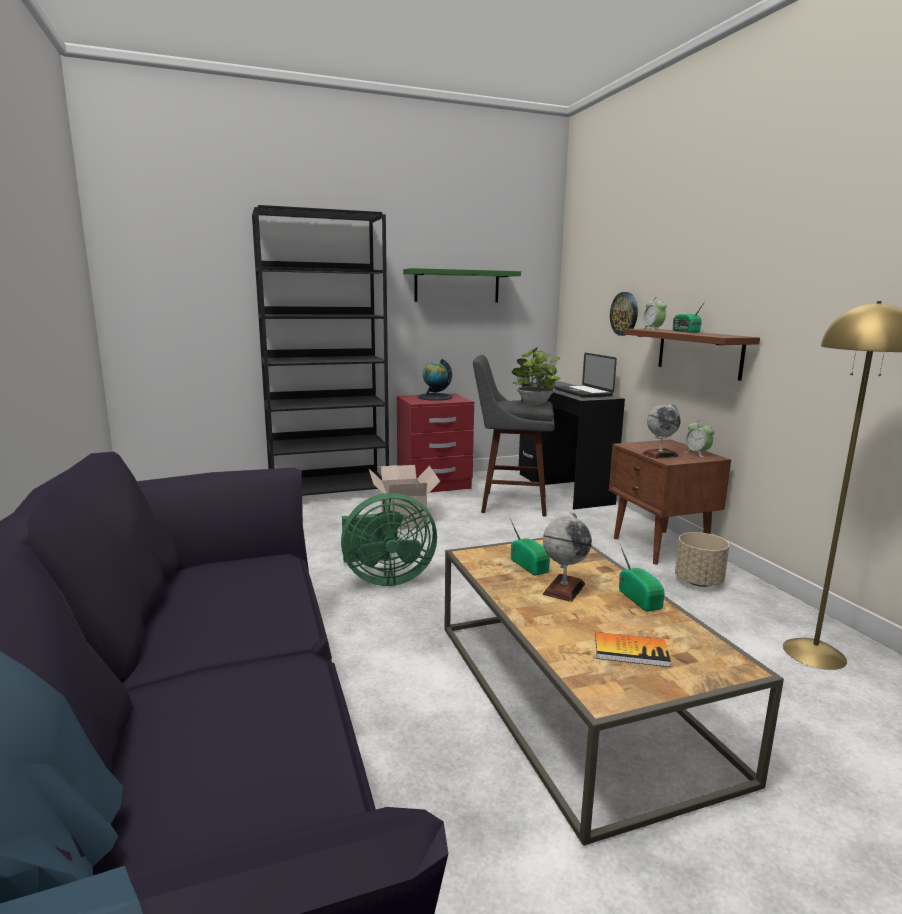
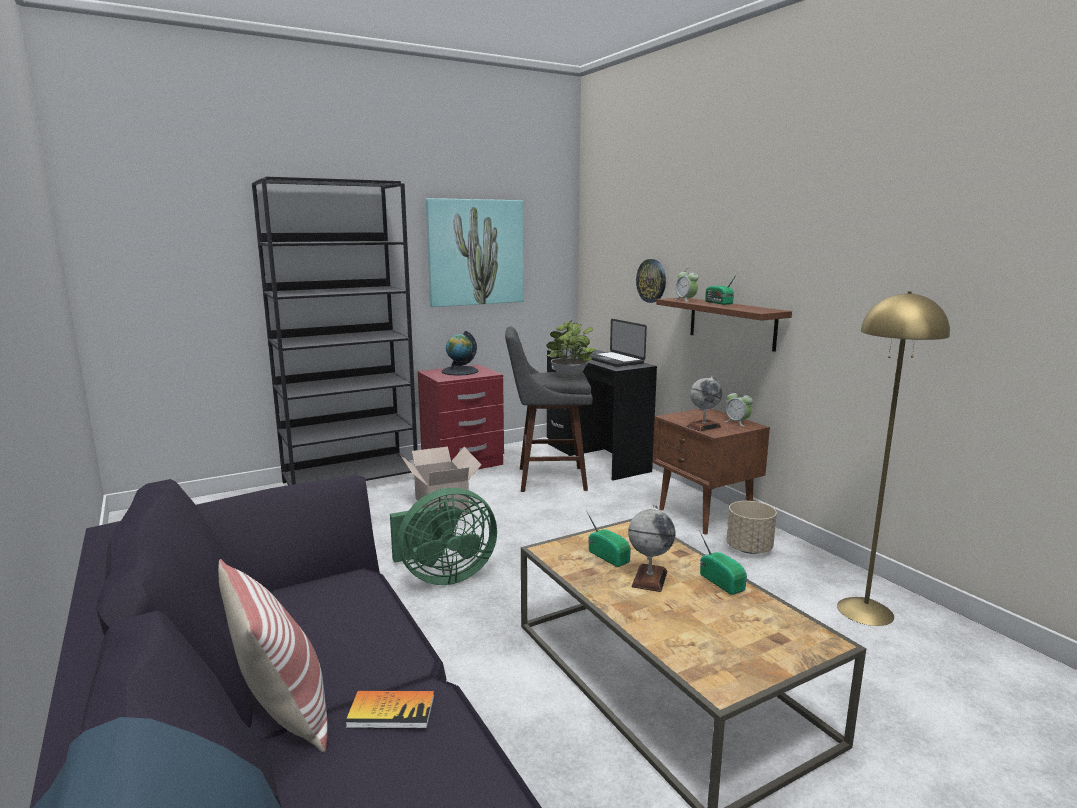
camera: 10 degrees left, 0 degrees up
green shelf [403,268,521,302] -> picture [426,198,524,307]
book [595,632,671,667] -> book moved to [345,691,434,729]
none -> pillow [218,559,327,752]

